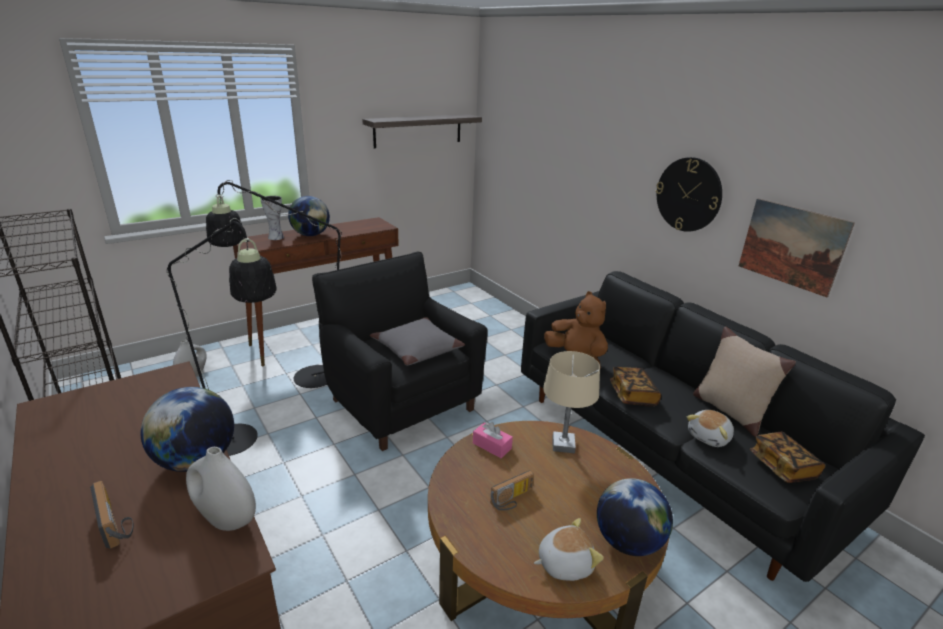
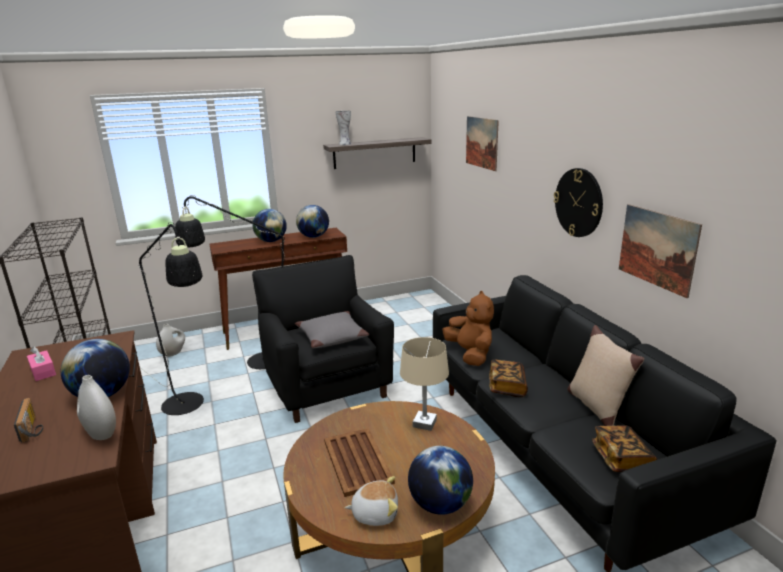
camera: 15 degrees right, 5 degrees down
vase [260,196,284,240] -> vase moved to [335,111,351,145]
pink tissue box [473,422,513,458] -> pink tissue box moved to [27,346,56,381]
radio [491,470,534,511] -> brown tray [324,428,395,497]
plush toy [687,410,734,447] -> none
none -> globe [296,205,329,238]
none -> picture [466,116,499,171]

